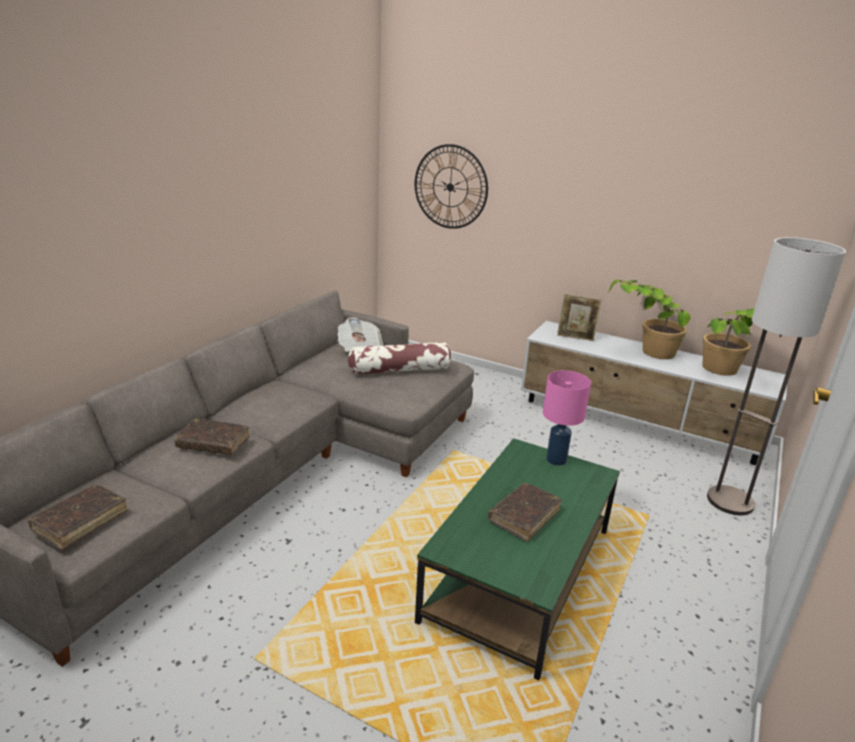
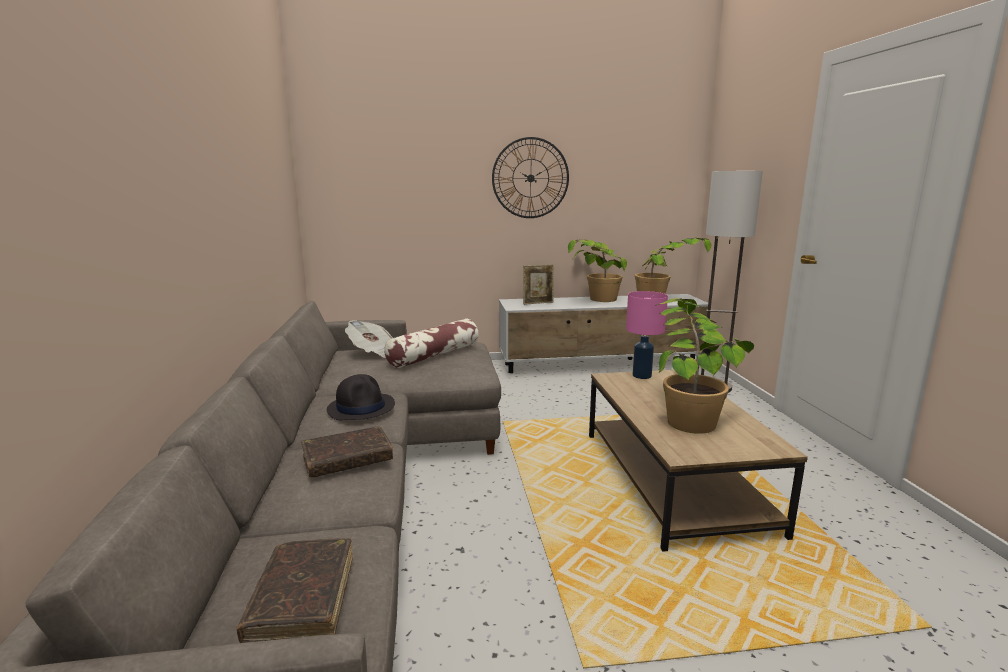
camera: 35 degrees left, 10 degrees down
wall clock [415,144,488,229] -> wall clock moved to [492,137,569,218]
green coffee table [415,438,620,680] -> brown coffee table [589,370,808,552]
brown book [488,483,562,541] -> potted plant [657,298,754,434]
none -> black hat [327,374,395,420]

